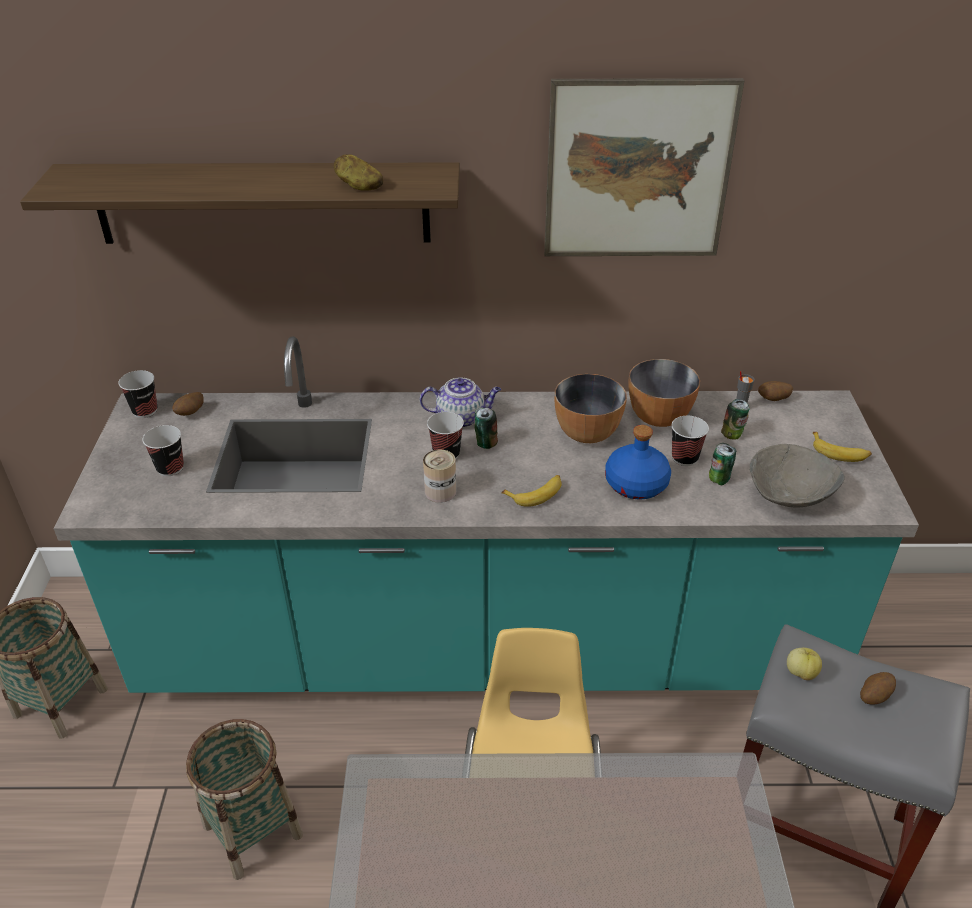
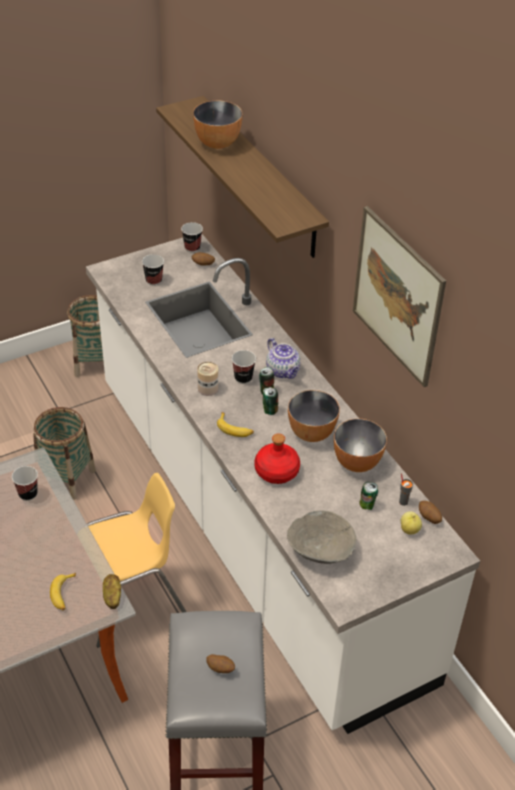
camera: 60 degrees right, 5 degrees up
turquoise counter [53,336,919,693] -> white counter [86,234,480,734]
potato [334,154,383,190] -> potato moved to [103,574,121,609]
blue bottle [605,425,671,499] -> red bottle [254,434,300,484]
cup [672,416,709,466] -> cup moved to [12,466,38,501]
can [709,443,736,485] -> can moved to [262,387,278,415]
apple [787,648,822,680] -> apple moved to [401,511,422,535]
banana [813,432,872,462] -> banana moved to [50,573,76,610]
none -> bowl [193,101,243,149]

